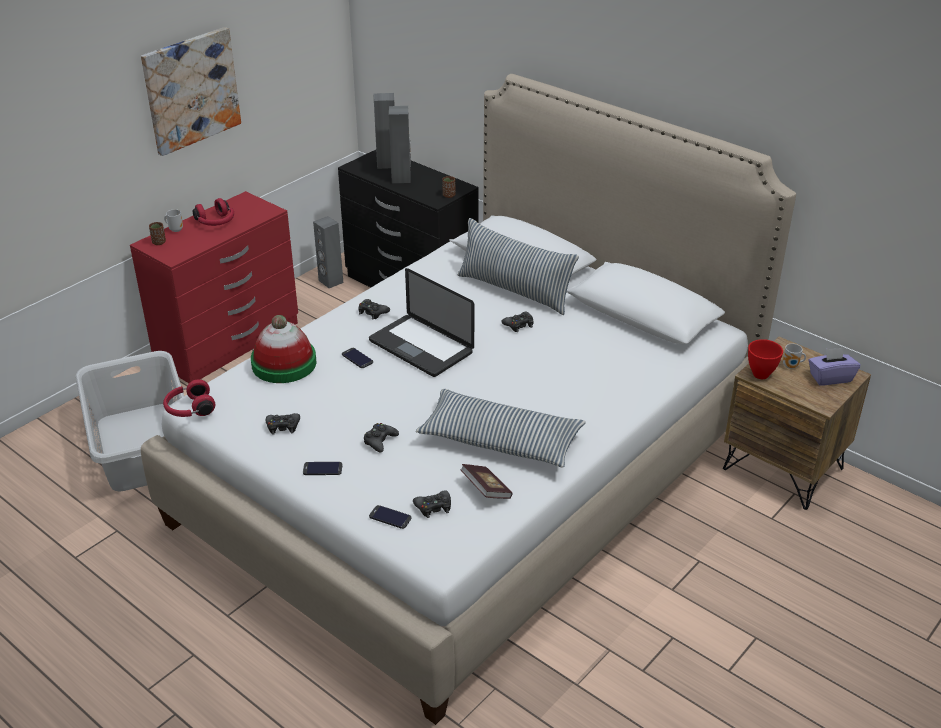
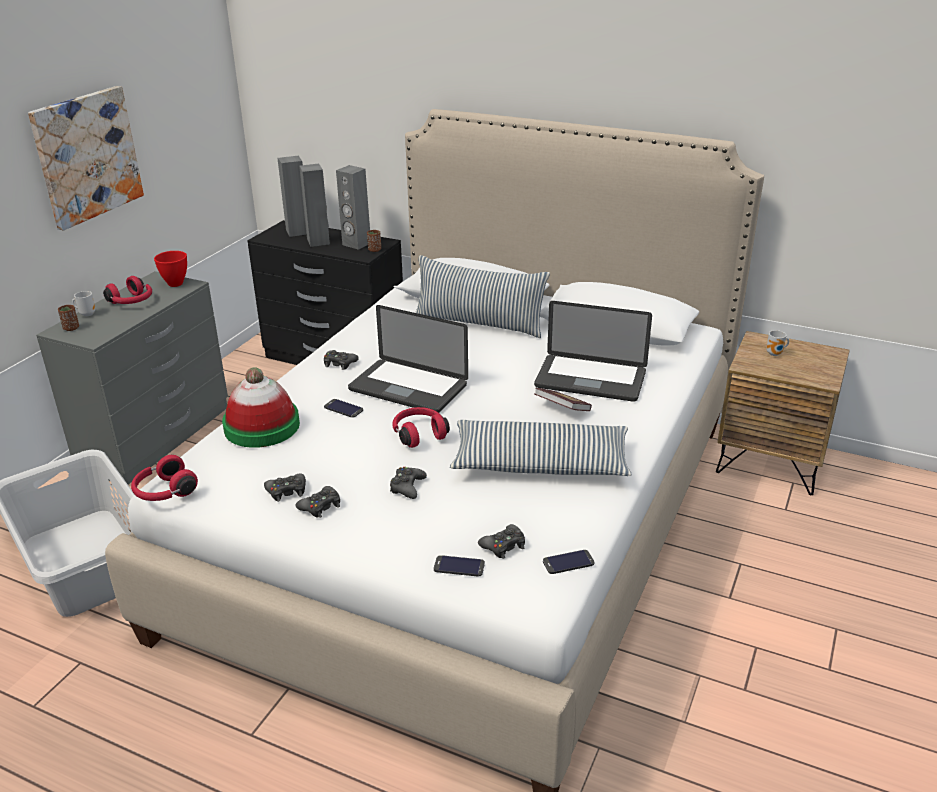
camera: 15 degrees left, 5 degrees down
red dresser [130,191,298,383] -> grey dresser [36,271,228,484]
phone [303,462,342,475] -> phone moved to [543,550,594,574]
grey speaker [313,216,343,288] -> grey speaker moved to [336,165,370,250]
book [460,464,512,499] -> book moved to [534,388,592,411]
black game controller [501,312,534,332] -> black game controller moved to [295,486,340,518]
red bowl [748,339,783,379] -> red bowl moved to [154,251,187,287]
purple tissue box [809,347,860,385] -> none
none -> red headphones [392,407,450,448]
none -> laptop [534,301,652,402]

